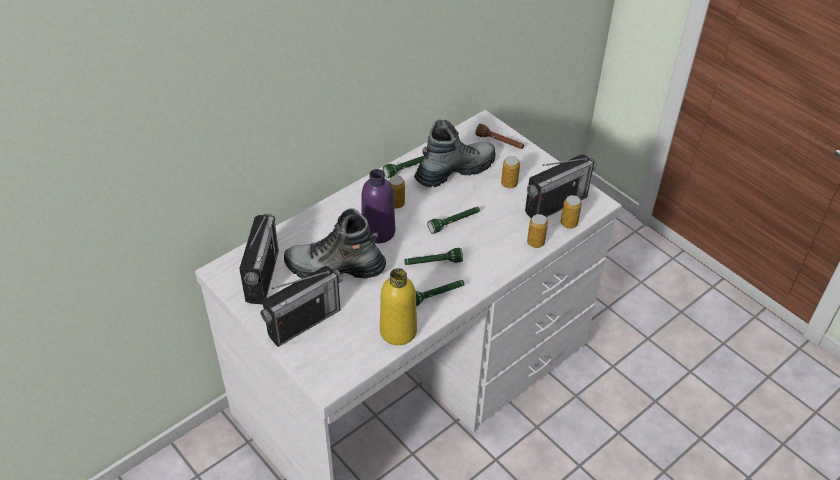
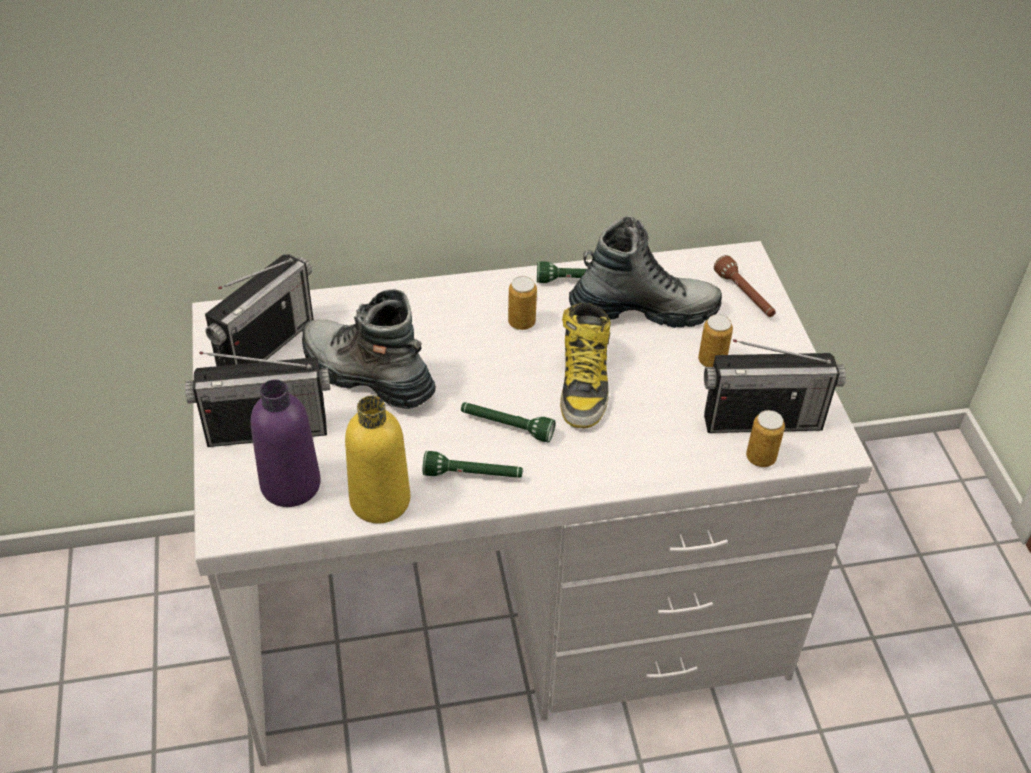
camera: 30 degrees right, 0 degrees up
purple bottle [361,169,395,243] -> purple bottle moved to [251,379,321,507]
green flashlight [427,207,480,234] -> boot [560,303,611,428]
can [527,214,548,248] -> none

